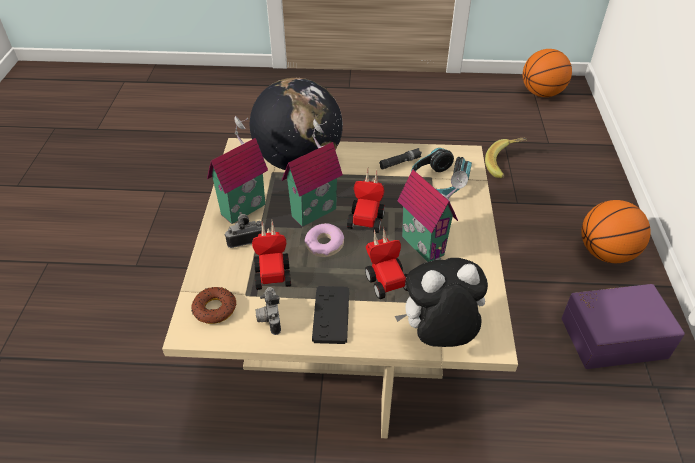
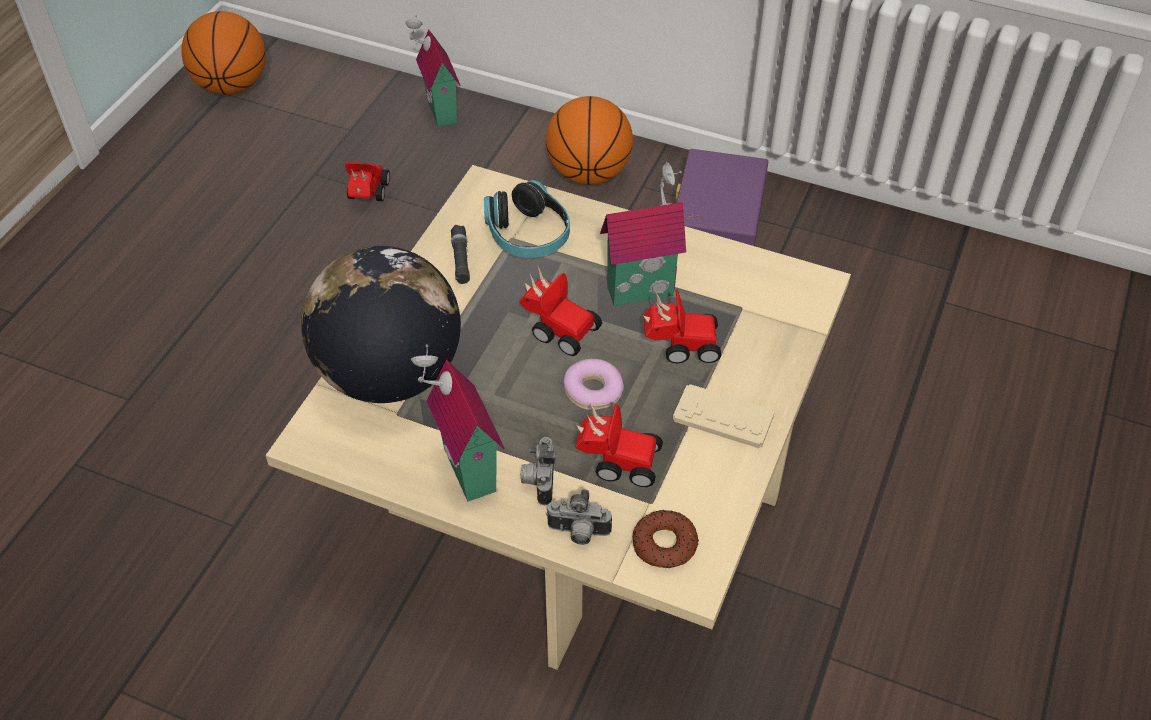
camera: 70 degrees left, 5 degrees up
camera [255,287,281,335] -> camera moved to [546,489,612,545]
toy house [282,118,343,227] -> toy house moved to [405,15,461,127]
black game controller [312,286,349,344] -> beige game controller [673,384,775,448]
plush toy [395,258,488,347] -> none
banana [485,138,527,178] -> toy car [345,162,390,201]

